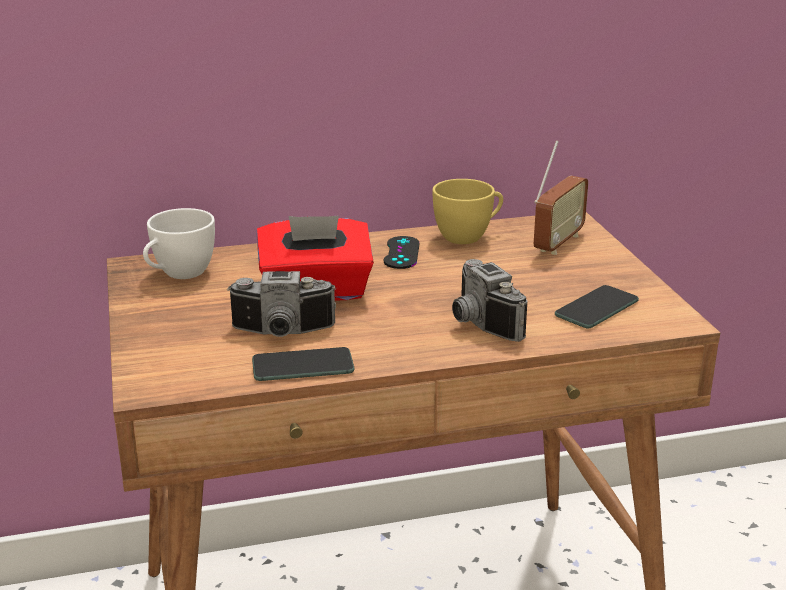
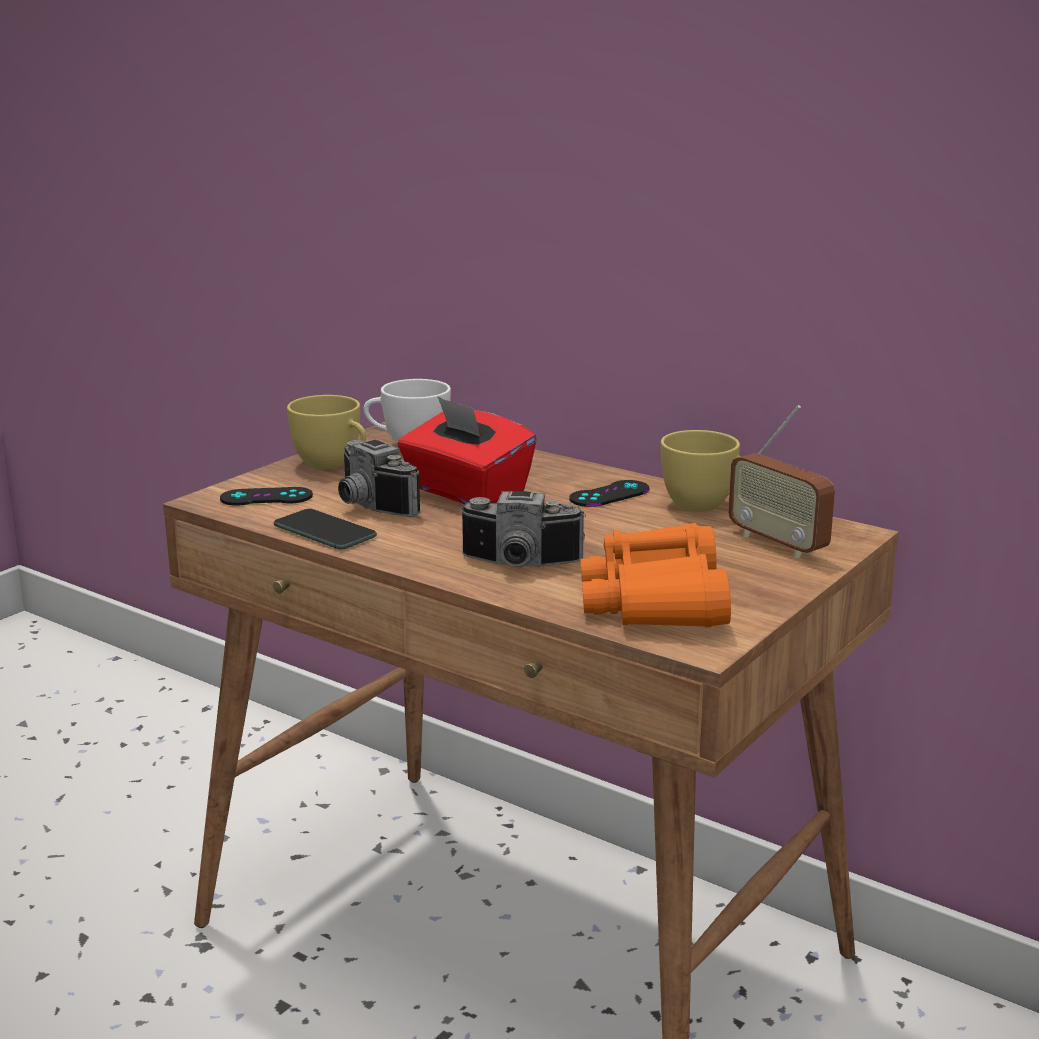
camera: 50 degrees right, 5 degrees down
camera [452,259,527,342] -> camera turned 105 degrees counterclockwise [459,491,586,567]
radio [534,140,588,255] -> radio turned 60 degrees clockwise [728,405,835,558]
phone [555,285,639,329] -> orange binoculars [580,523,731,627]
none -> black game controller [220,487,313,506]
none -> yellow cup [287,395,366,469]

